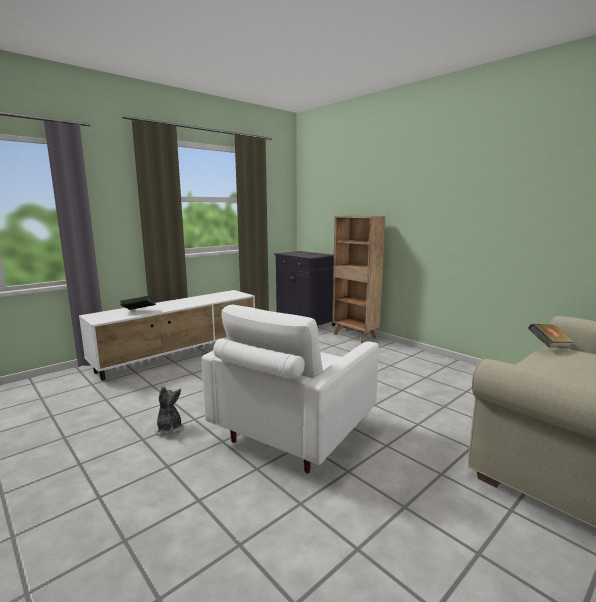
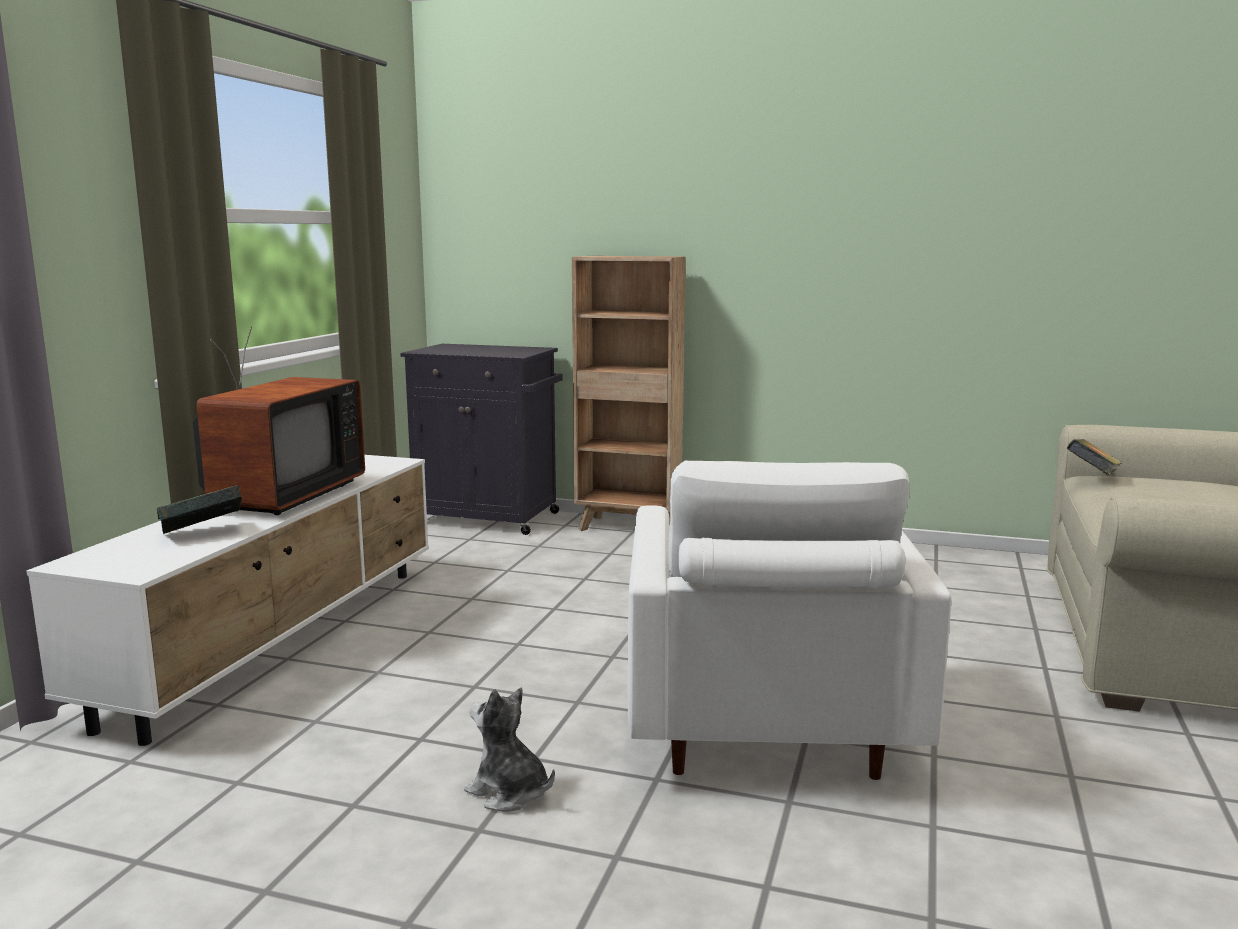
camera: 30 degrees left, 0 degrees up
none -> television [193,327,365,515]

